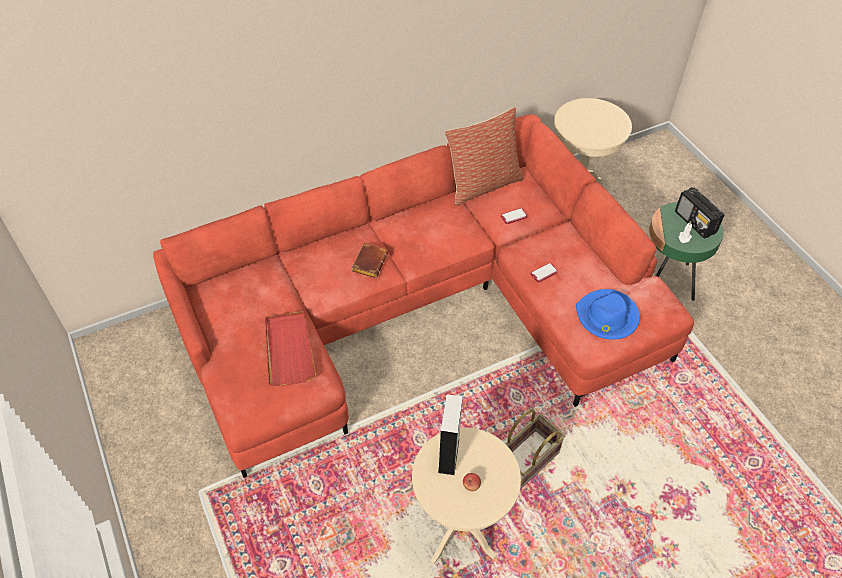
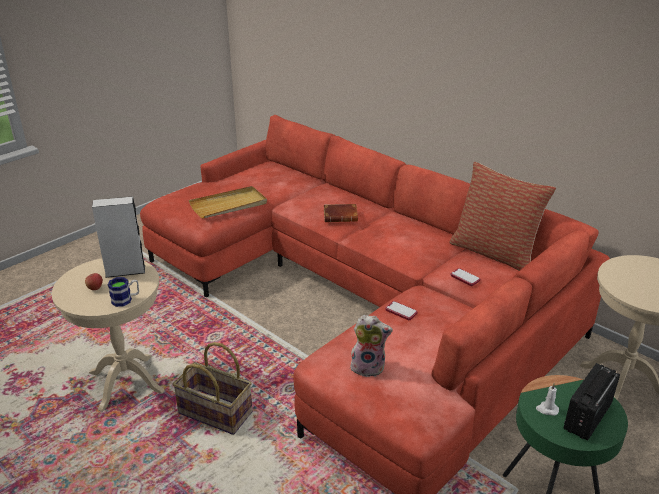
camera: 70 degrees right, 20 degrees down
red tray [265,311,316,386] -> beige tray [189,186,267,218]
blue hat [576,289,640,340] -> plush toy [351,315,393,377]
none -> mug [108,277,139,307]

